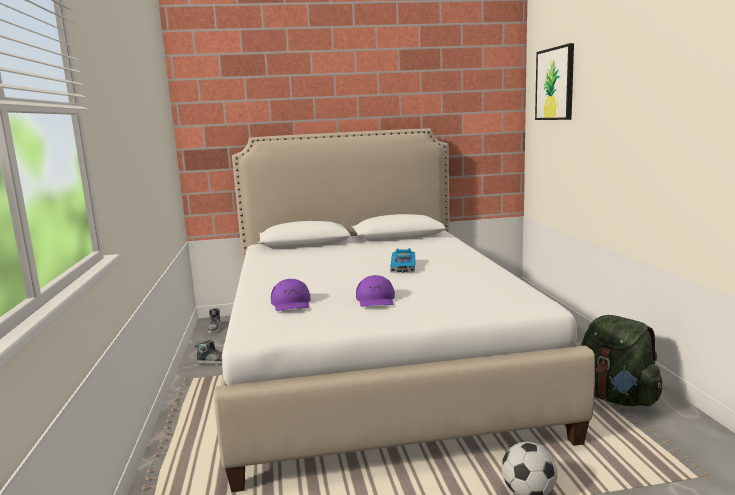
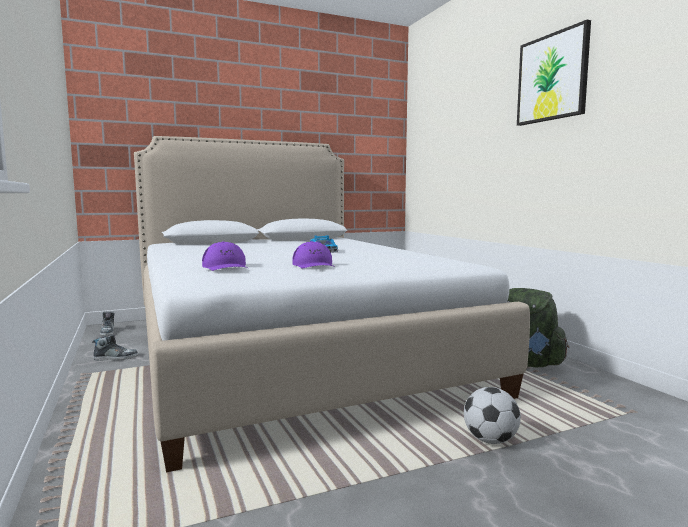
camera: 15 degrees left, 5 degrees down
picture [535,43,574,120] -> picture moved to [517,20,591,126]

